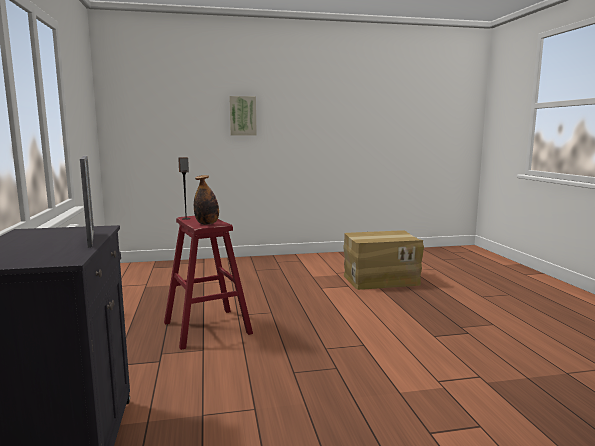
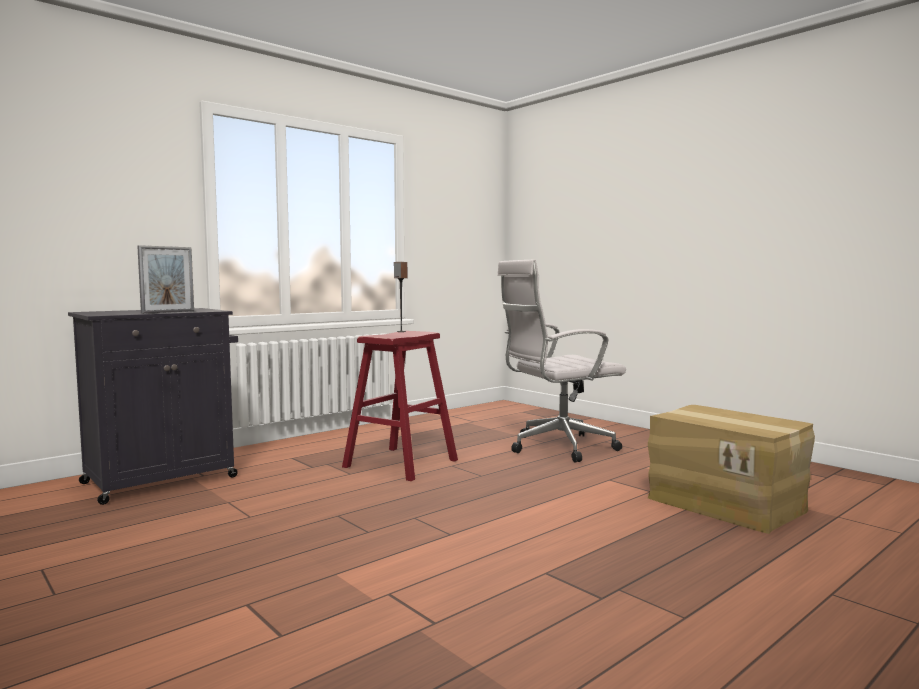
camera: 60 degrees right, 5 degrees down
bottle [194,175,219,225] -> none
picture [229,96,257,136] -> none
none -> white office chair [497,259,626,463]

